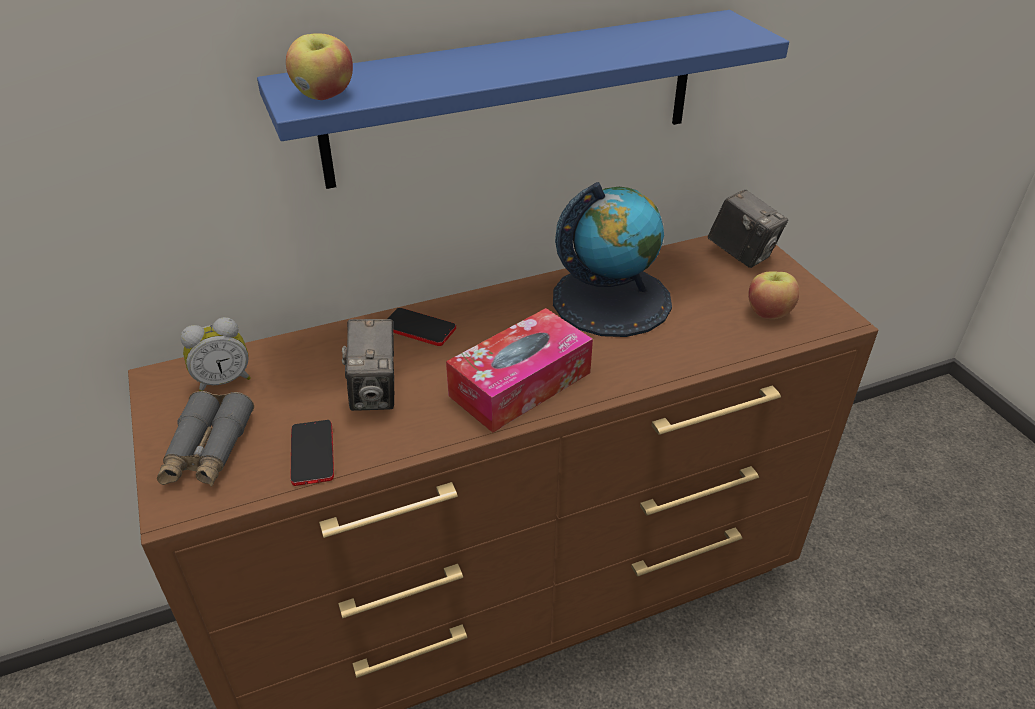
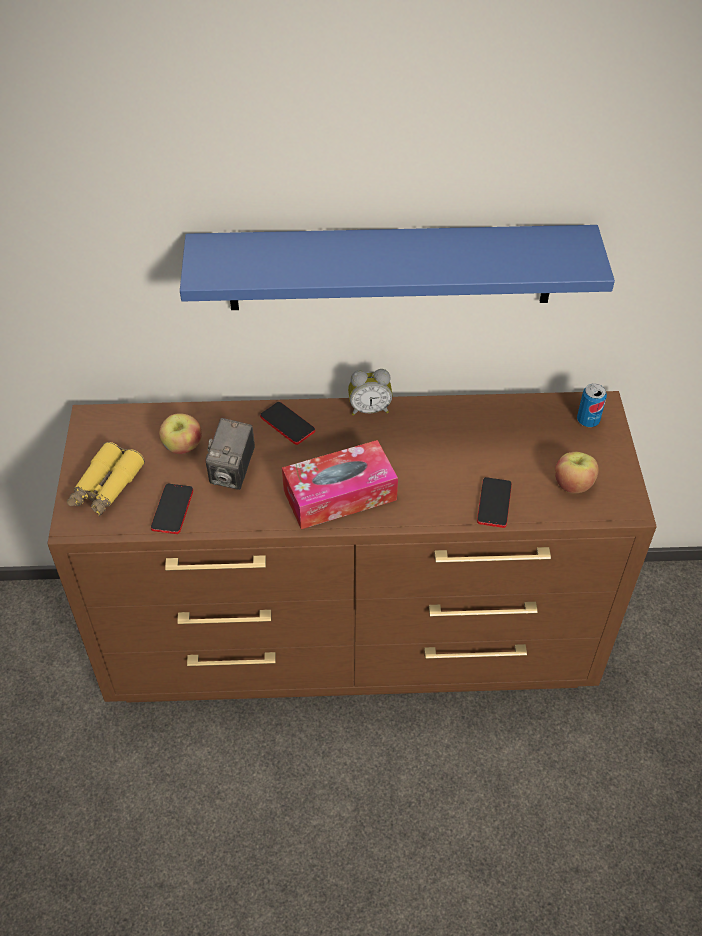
camera: 20 degrees right, 10 degrees up
grey binoculars [157,391,254,487] -> yellow binoculars [67,442,145,517]
alarm clock [181,317,251,391] -> alarm clock moved to [348,369,392,416]
apple [286,33,353,100] -> apple moved to [159,414,202,454]
globe [553,182,672,337] -> none
camera [708,190,788,268] -> can [577,383,607,427]
none -> phone [477,477,512,528]

